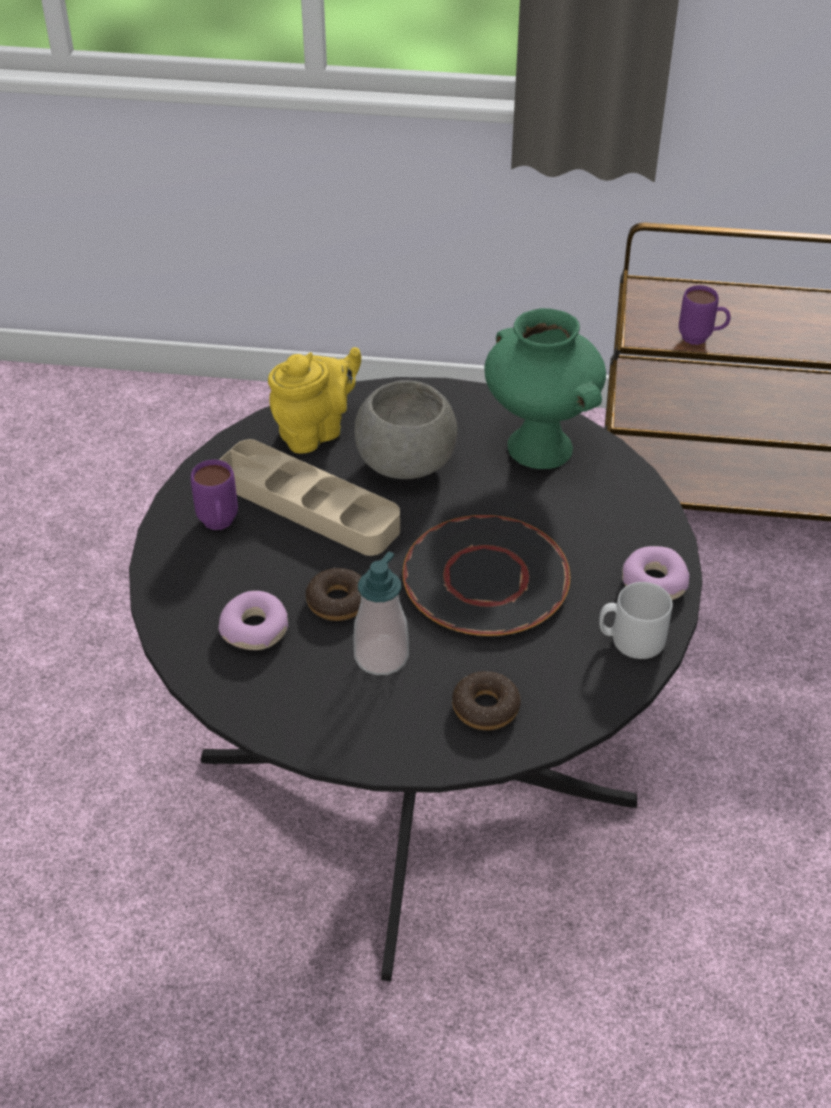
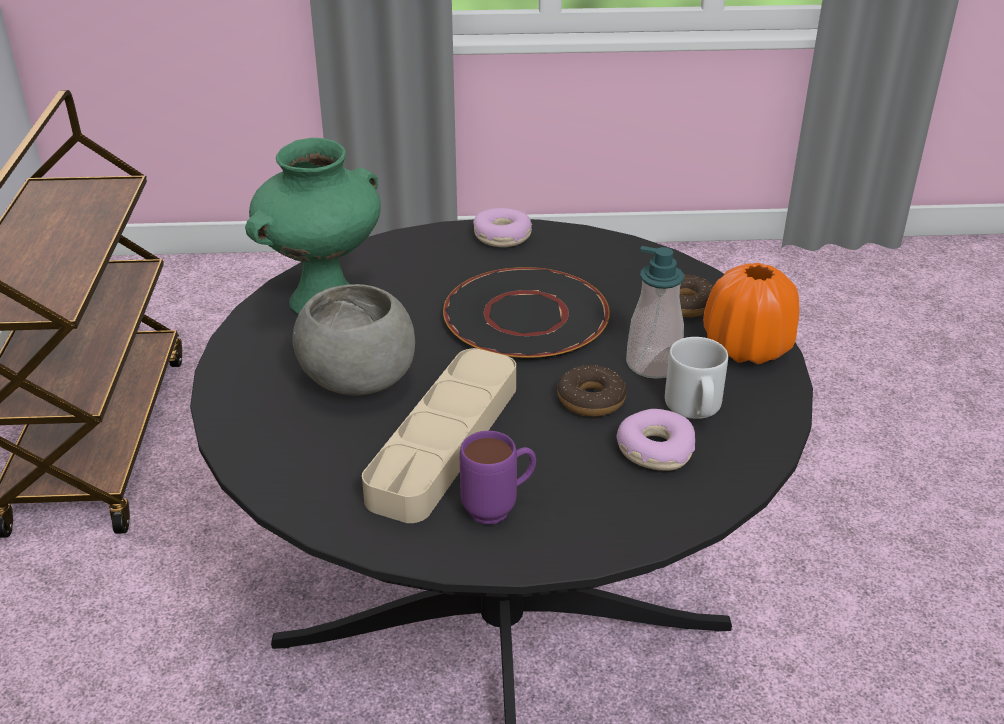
camera: 100 degrees left, 10 degrees down
yellow teapot [268,347,361,453] -> none
grey mug [599,582,672,659] -> grey mug moved to [665,337,728,419]
purple mug [679,285,731,345] -> none
none -> orange vase [703,263,800,364]

